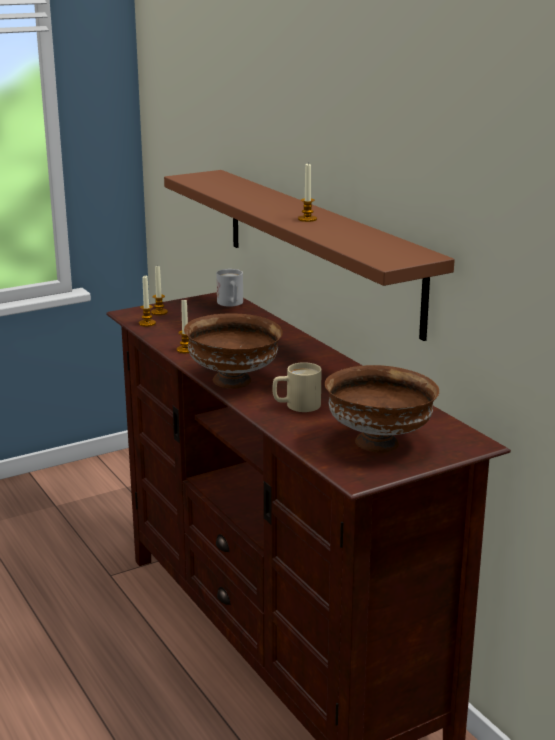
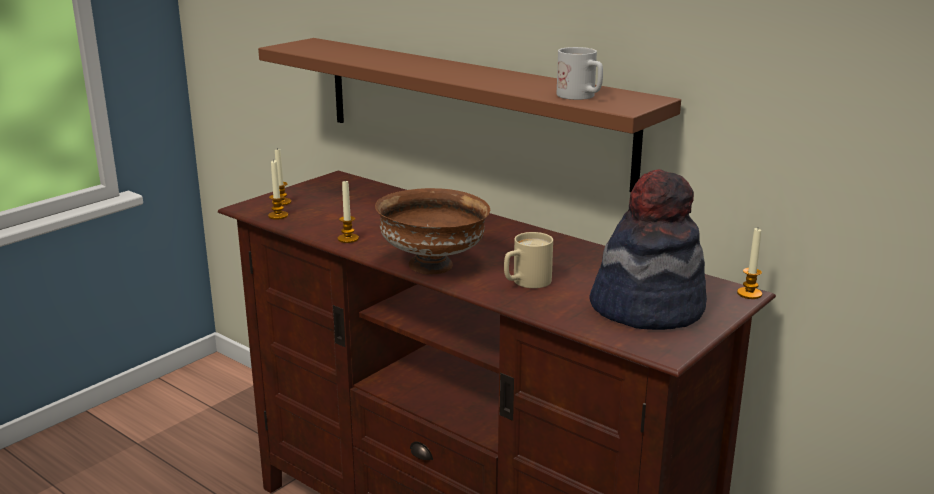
camera: 20 degrees left, 0 degrees up
white mug [216,269,243,307] -> white mug moved to [557,47,603,100]
candle [298,164,317,222] -> candle moved to [737,228,762,299]
brown bowl [324,365,439,453] -> hat [589,169,707,330]

